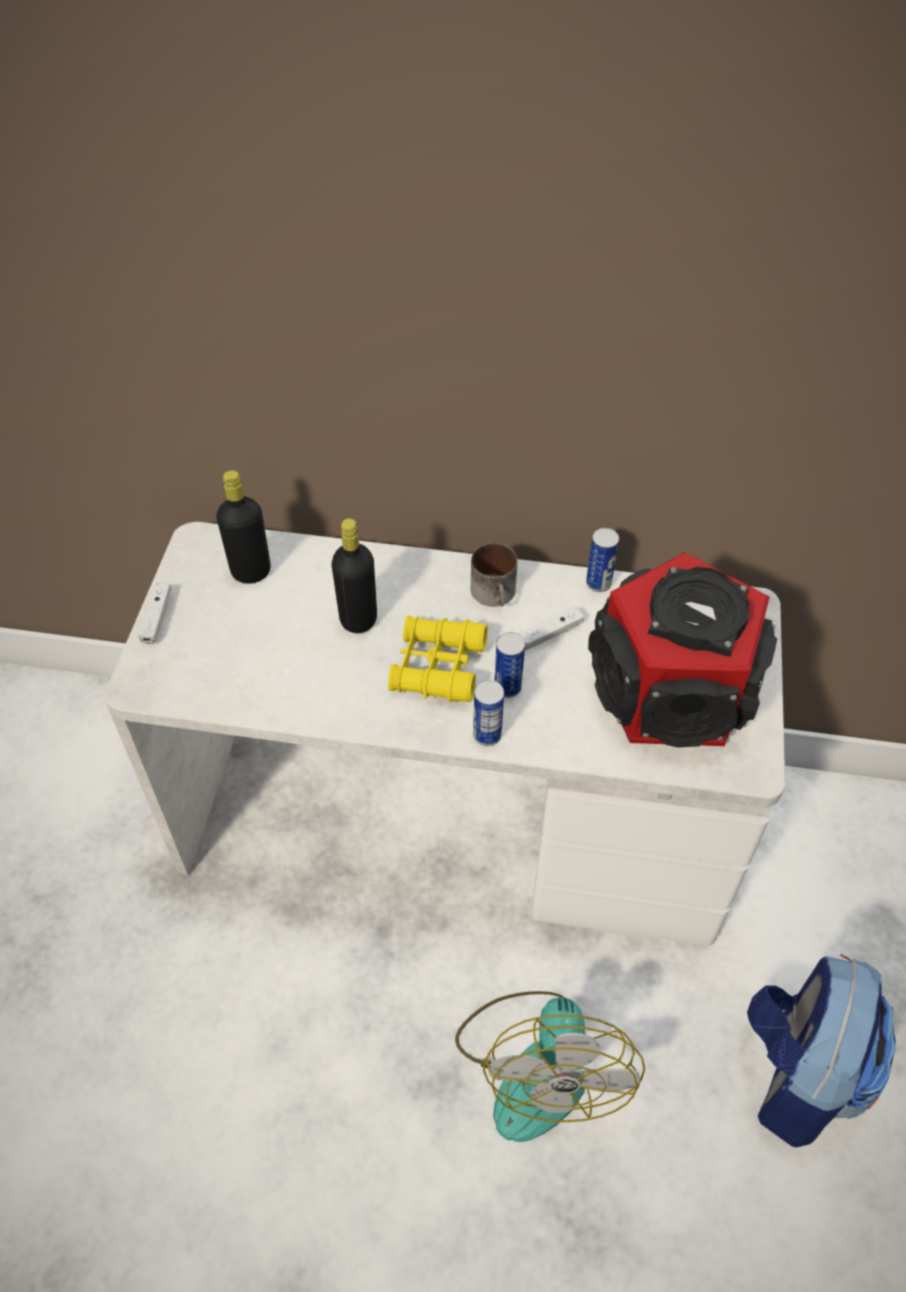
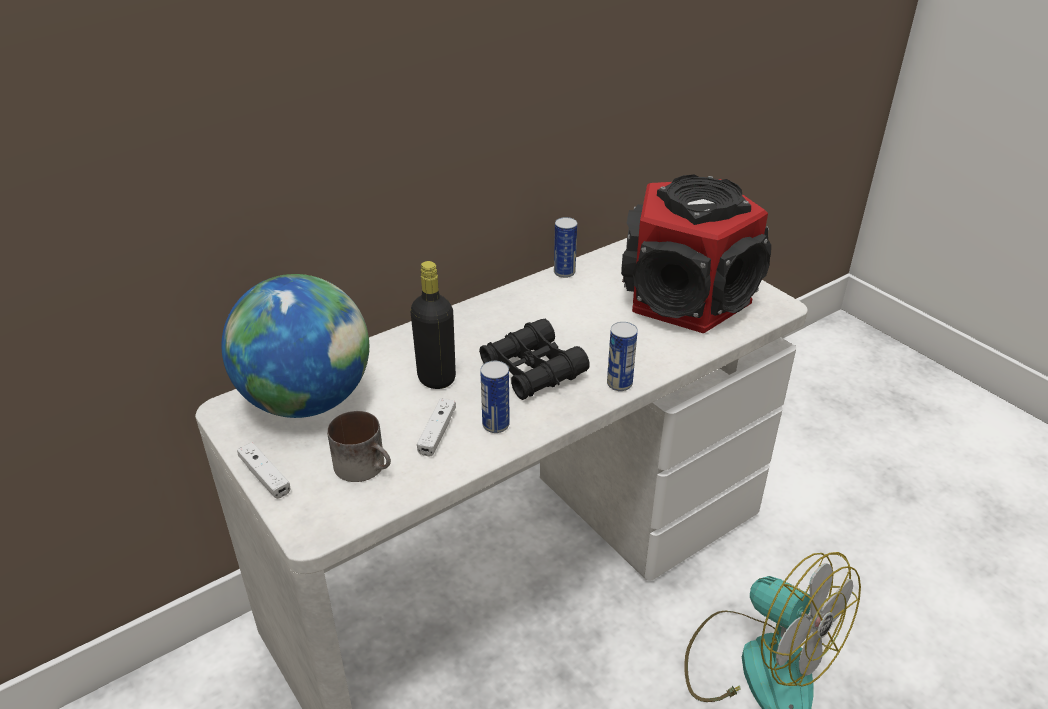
camera: 45 degrees left, 15 degrees down
black bottle [216,470,271,584] -> globe [222,274,369,418]
yellow binoculars [388,616,487,702] -> black binoculars [479,319,590,400]
mug [471,543,518,607] -> mug moved to [327,411,391,482]
can [494,632,525,698] -> can moved to [480,361,510,433]
white game controller [519,606,584,650] -> white game controller moved to [417,398,456,456]
backpack [747,954,896,1147] -> none

